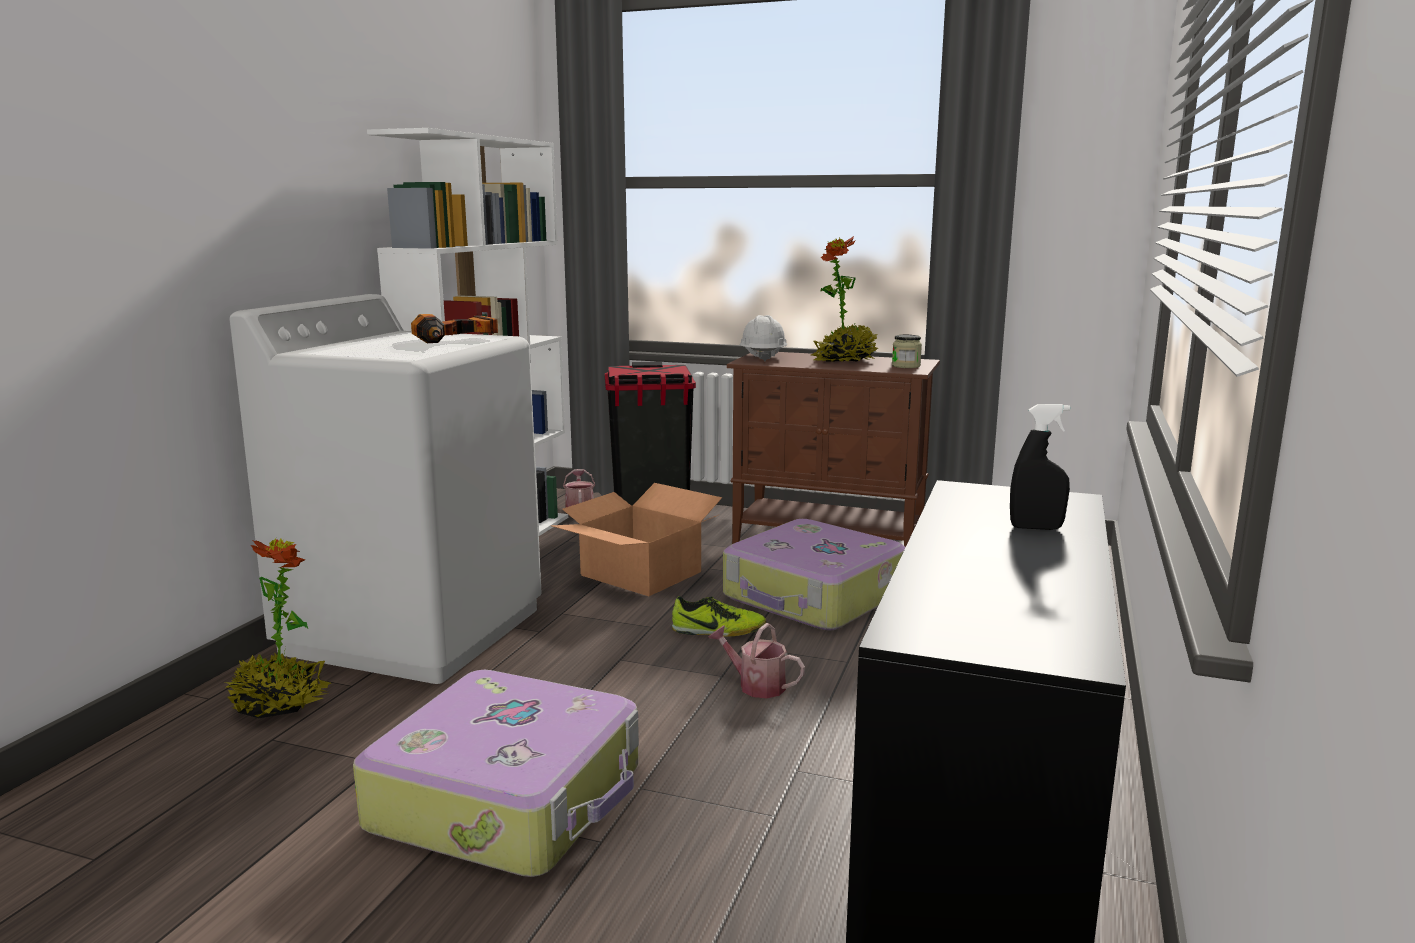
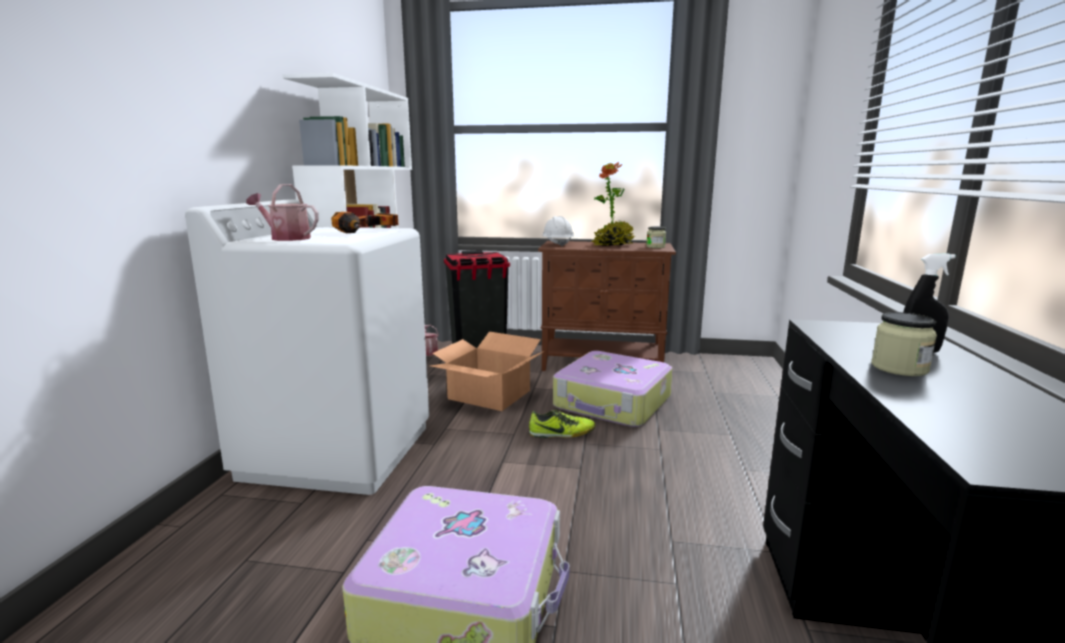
camera: 10 degrees left, 0 degrees up
potted plant [225,539,331,718] -> none
watering can [708,623,805,699] -> watering can moved to [246,184,319,241]
none -> jar [871,312,937,376]

